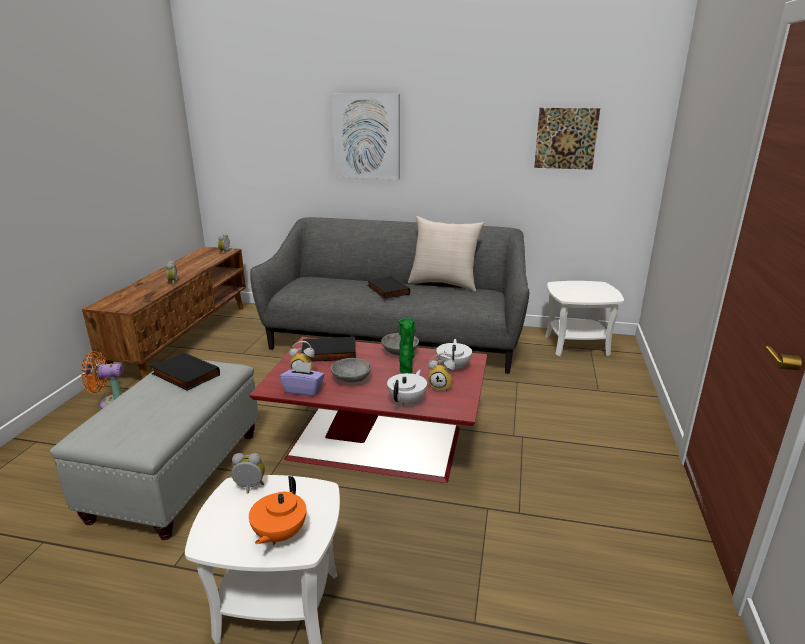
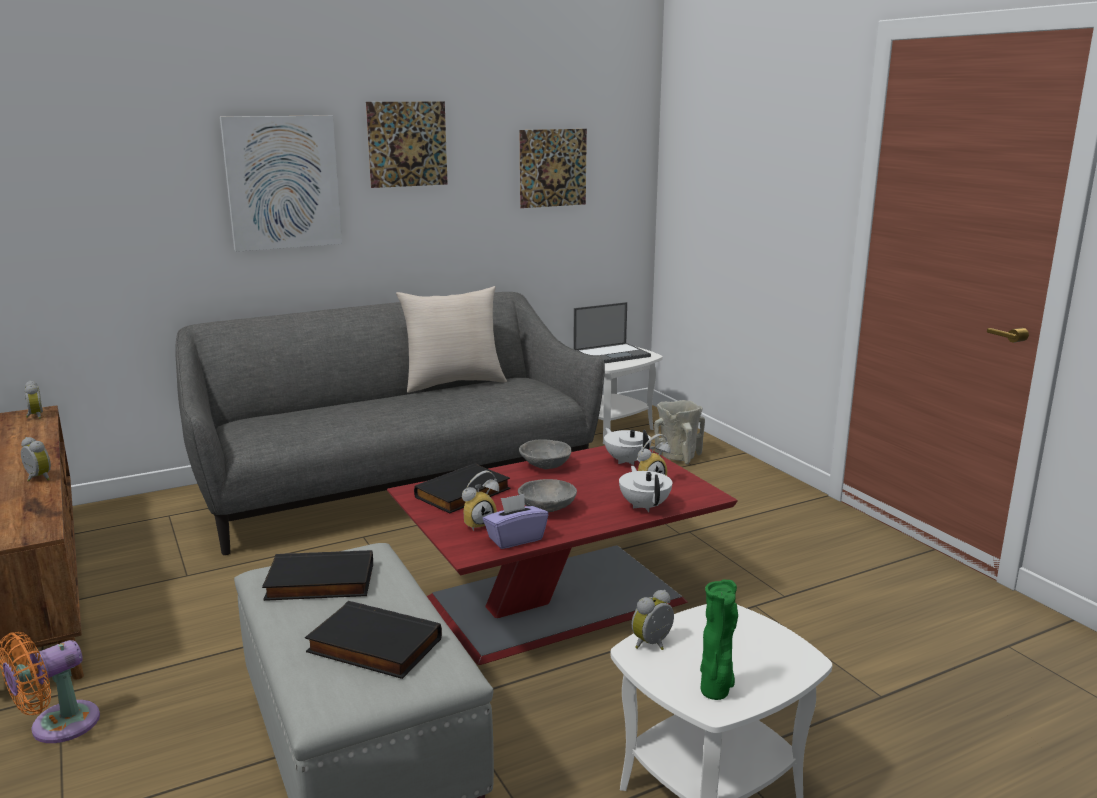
camera: 40 degrees left, 5 degrees down
orange teapot [249,476,306,545] -> none
black book [367,276,410,299] -> black book moved to [305,601,442,679]
green vase [398,318,416,374] -> green vase moved to [700,580,738,700]
none -> picture [366,102,448,188]
none -> laptop [573,302,651,364]
none -> beige vase [654,400,705,464]

